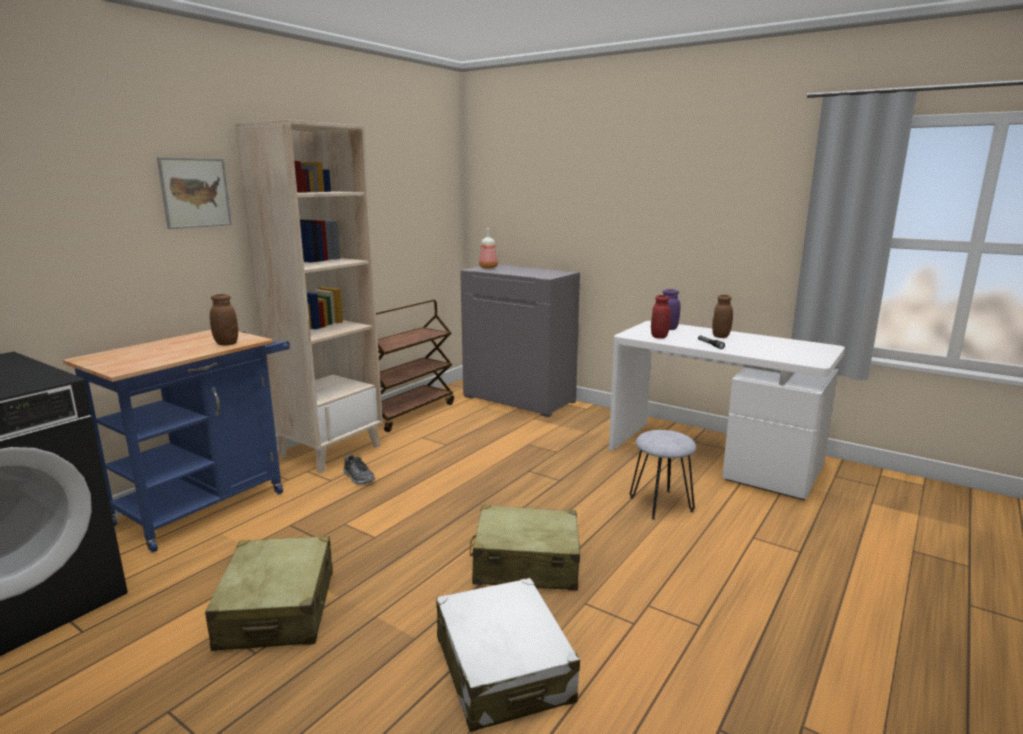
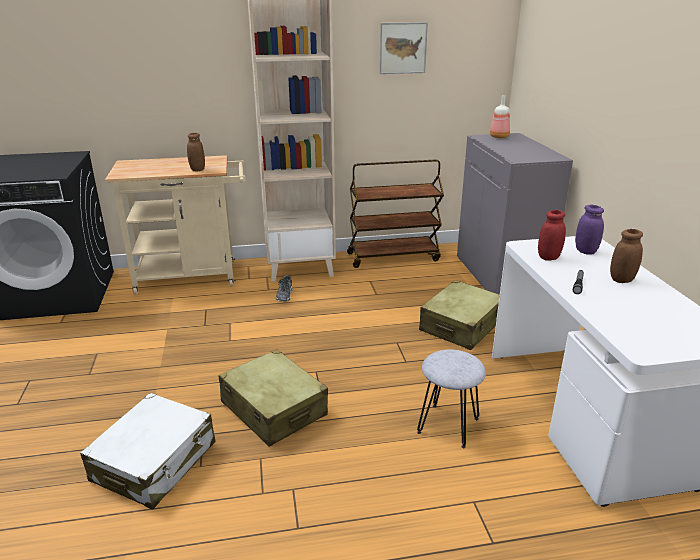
camera: 45 degrees right, 10 degrees up
blue cart [63,330,290,553] -> beige cart [105,155,246,295]
picture [157,157,232,229] -> picture moved to [379,22,428,74]
beige suitcase [205,536,333,651] -> beige suitcase moved to [419,280,500,350]

